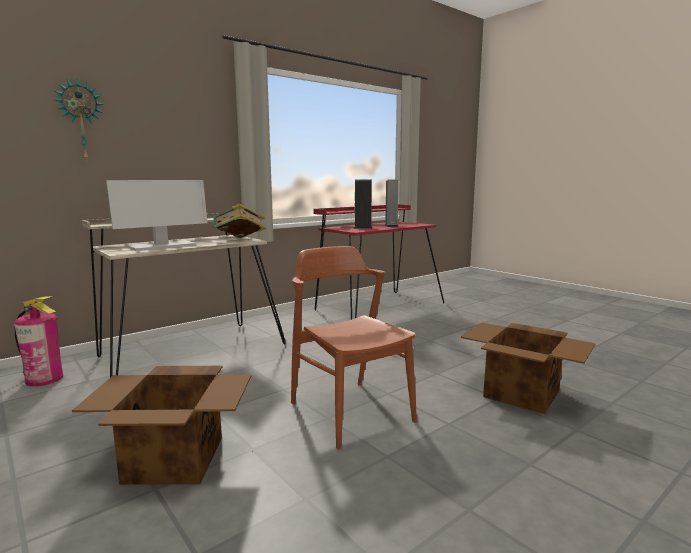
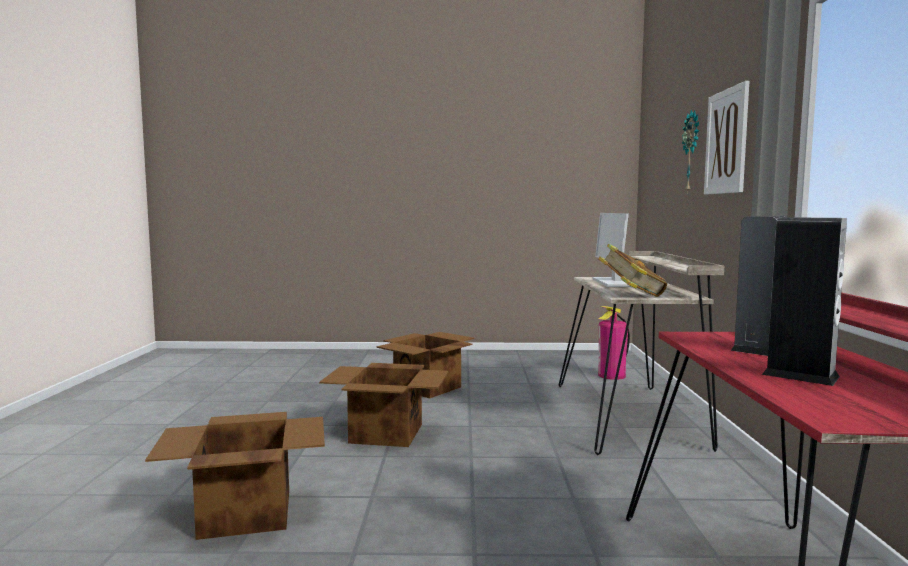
camera: 130 degrees right, 5 degrees down
brown chair [291,246,417,449] -> cardboard box [319,363,449,447]
none -> picture [704,81,749,195]

